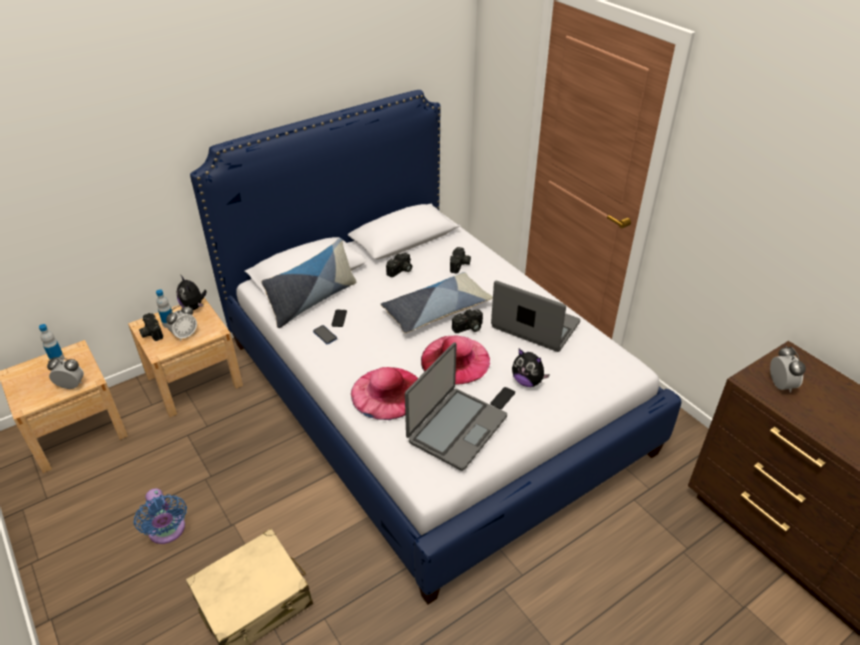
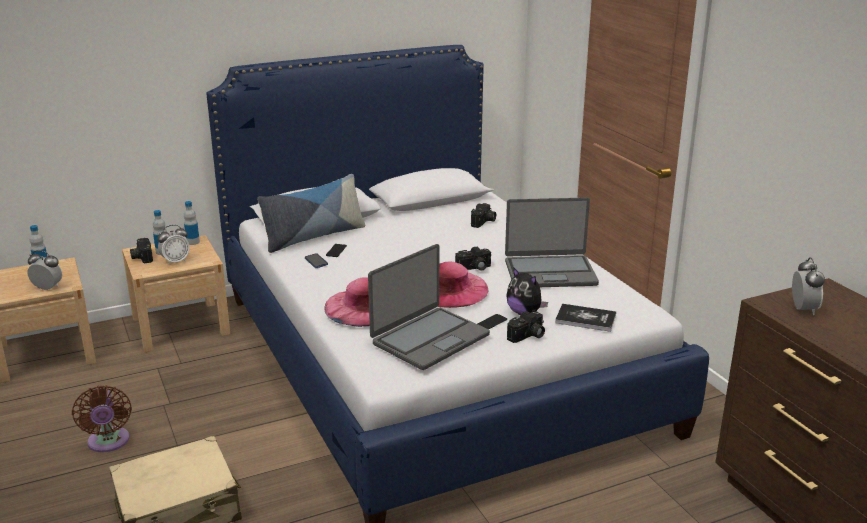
camera: 10 degrees right, 15 degrees down
blue fan [133,488,187,544] -> brown fan [72,385,132,452]
plush toy [176,275,207,310] -> bottle [184,201,200,245]
pillow [380,272,493,333] -> none
camera [386,253,412,277] -> camera moved to [507,311,545,343]
laptop [491,281,581,352] -> laptop turned 135 degrees clockwise [505,197,599,287]
none -> book [555,304,616,332]

